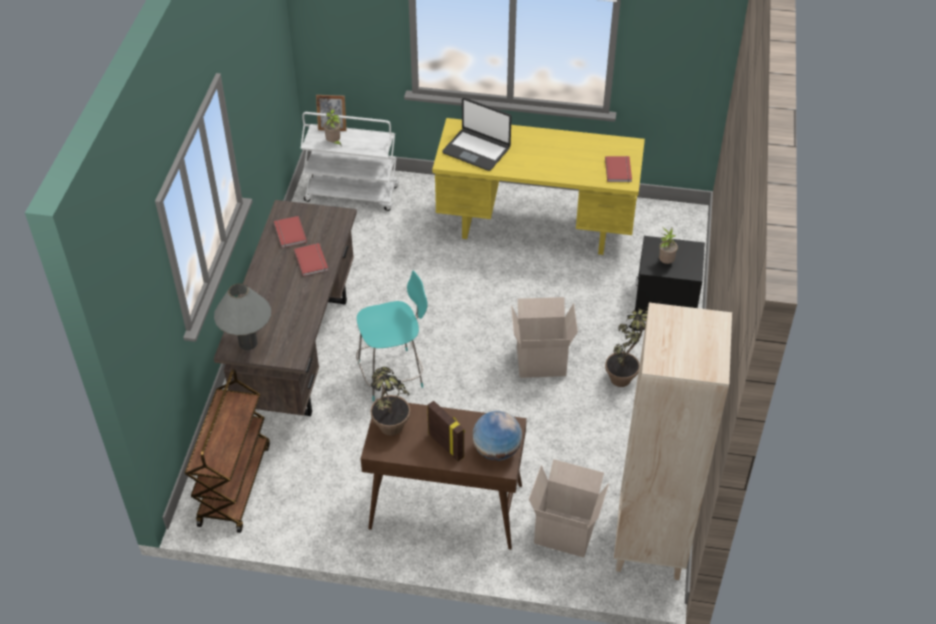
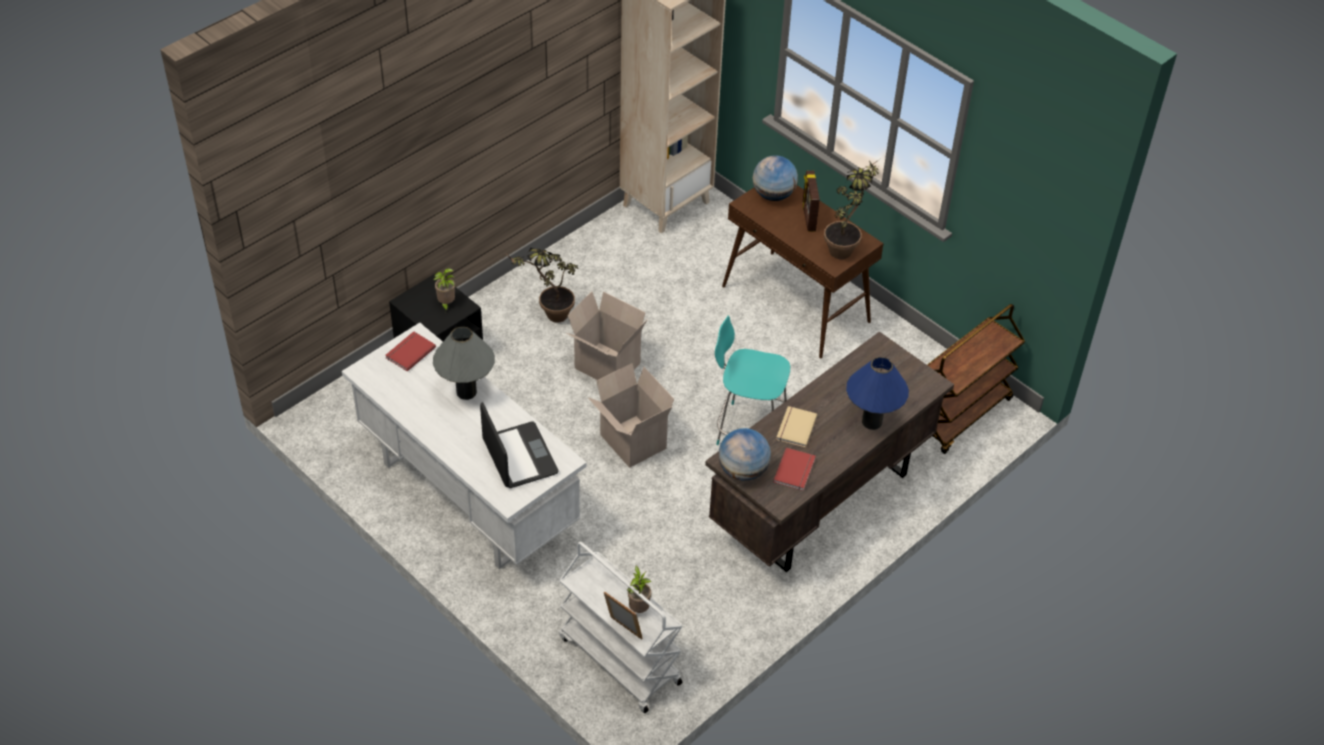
camera: 145 degrees left, 0 degrees up
grey table lamp [214,283,271,350] -> grey table lamp moved to [433,327,495,400]
red book [294,243,328,276] -> beige book [776,406,817,448]
yellow desk [432,118,645,255] -> white desk [342,323,587,569]
cardboard box [529,459,609,558] -> cardboard box moved to [588,363,674,468]
none -> globe [718,428,771,481]
none -> blue table lamp [846,357,909,430]

